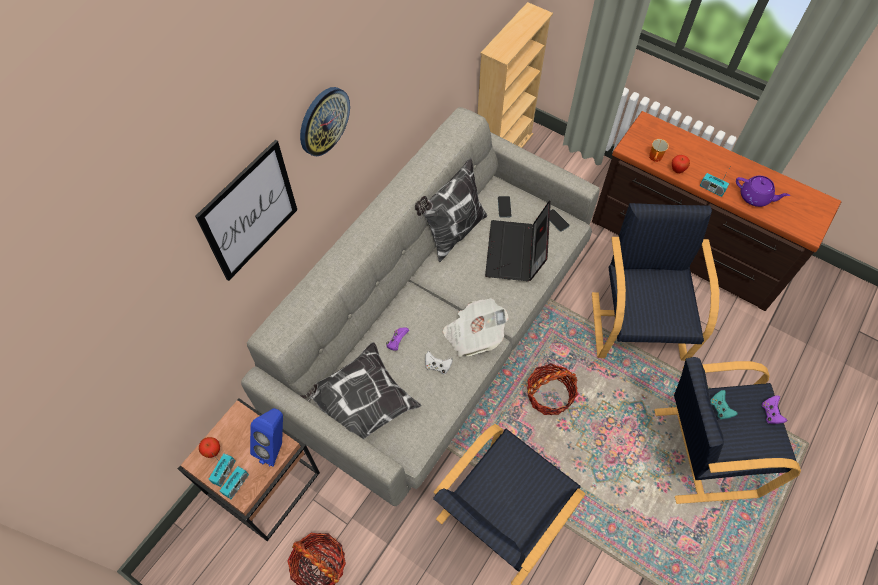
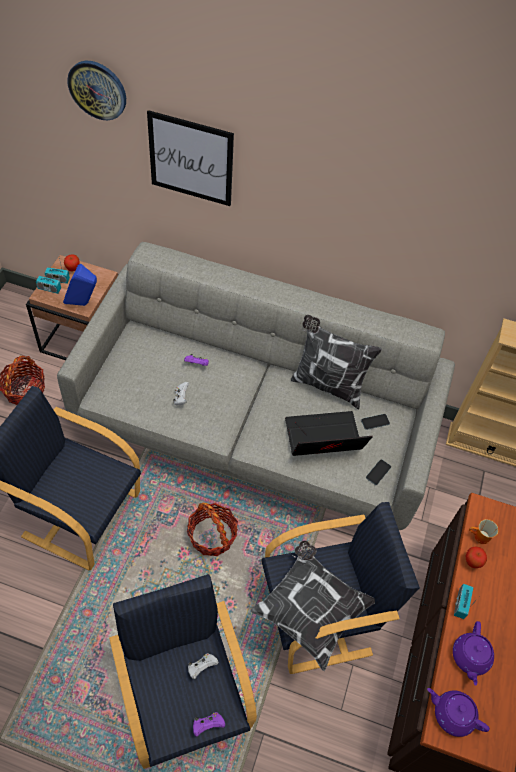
camera: 70 degrees right, 5 degrees down
wall clock [300,87,350,156] -> wall clock moved to [67,61,126,120]
pillow [300,342,422,439] -> pillow moved to [251,541,375,671]
newspaper [443,298,509,357] -> none
turquoise game controller [710,390,738,420] -> white game controller [188,653,219,679]
none -> purple teapot [427,688,490,737]

